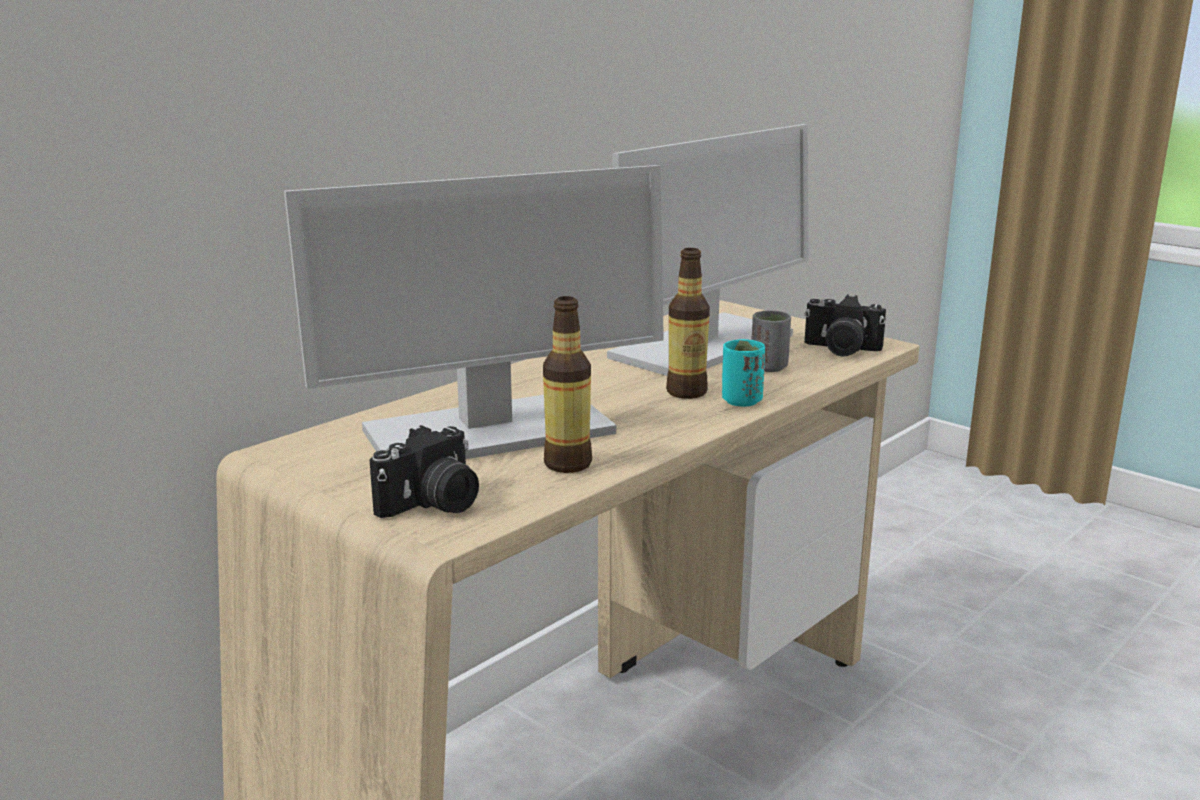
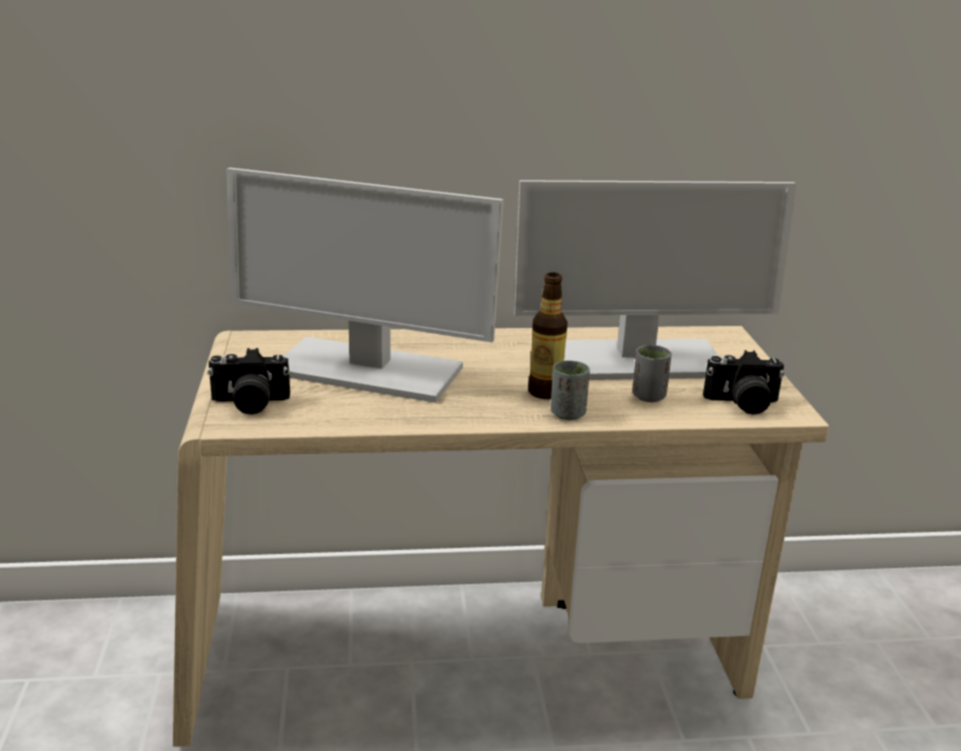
camera: 40 degrees right, 5 degrees up
bottle [543,296,592,473] -> none
turquoise cup [722,339,765,407] -> grey cup [551,360,590,420]
camera [804,295,886,357] -> camera turned 60 degrees counterclockwise [703,350,784,414]

